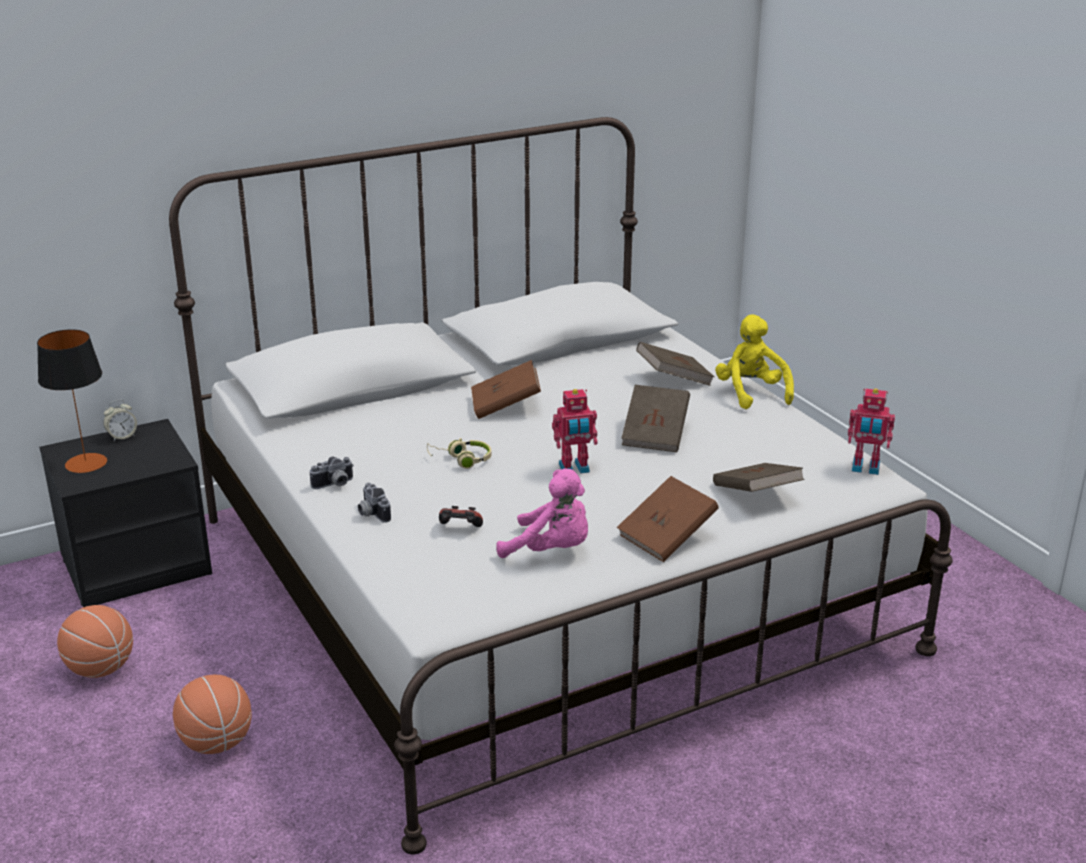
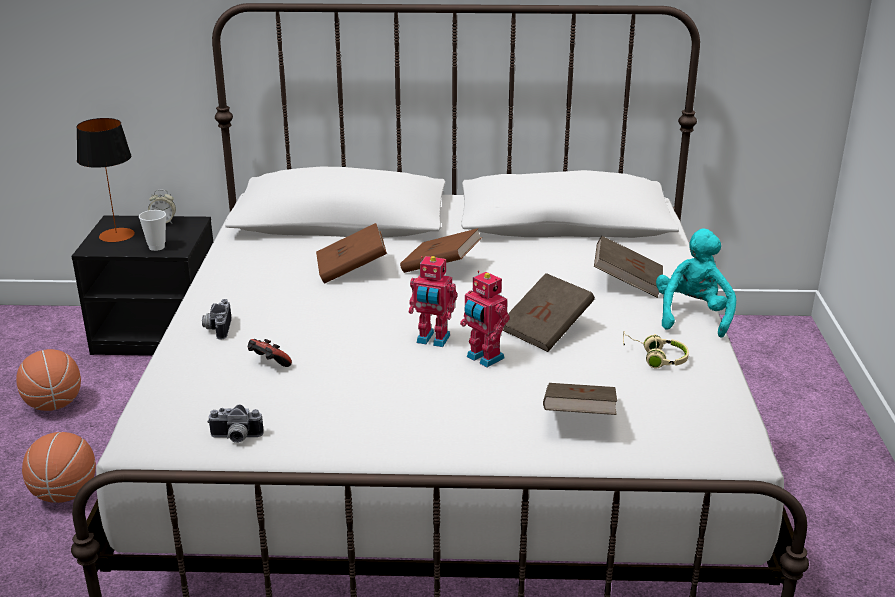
camera: 30 degrees right, 0 degrees up
camera [310,456,354,489] -> camera moved to [207,405,264,443]
beige headphones [427,438,492,469] -> beige headphones moved to [623,331,689,368]
pink plush toy [496,469,588,558] -> none
brown book [617,476,719,562] -> brown book moved to [316,223,387,284]
yellow plush toy [715,314,794,409] -> turquoise plush toy [656,229,736,338]
toy robot [848,388,895,475] -> toy robot moved to [460,270,510,367]
none -> cup [139,210,166,251]

